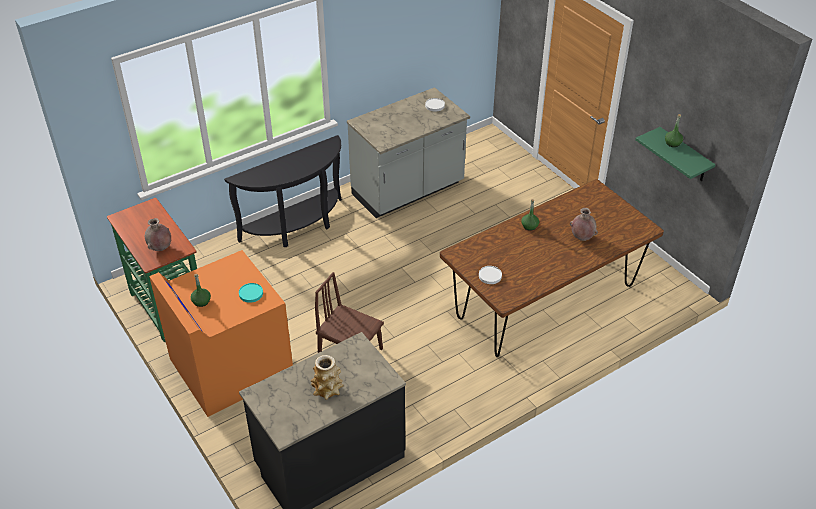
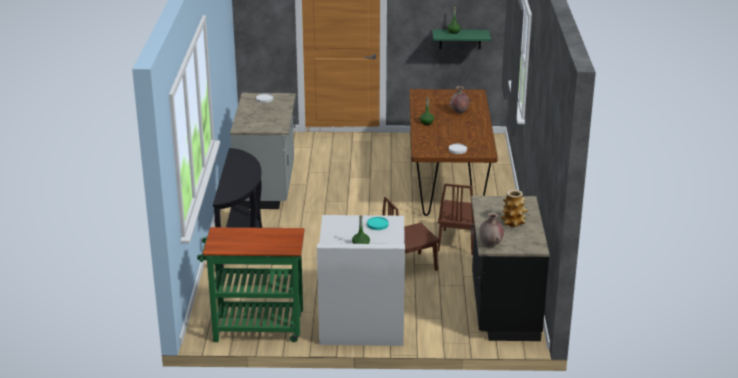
camera: 55 degrees left, 15 degrees down
brown vase [145,218,171,251] -> brown vase moved to [479,213,504,247]
orange washing machine [149,250,293,417] -> white washing machine [317,215,405,346]
none -> brown chair [437,183,474,255]

